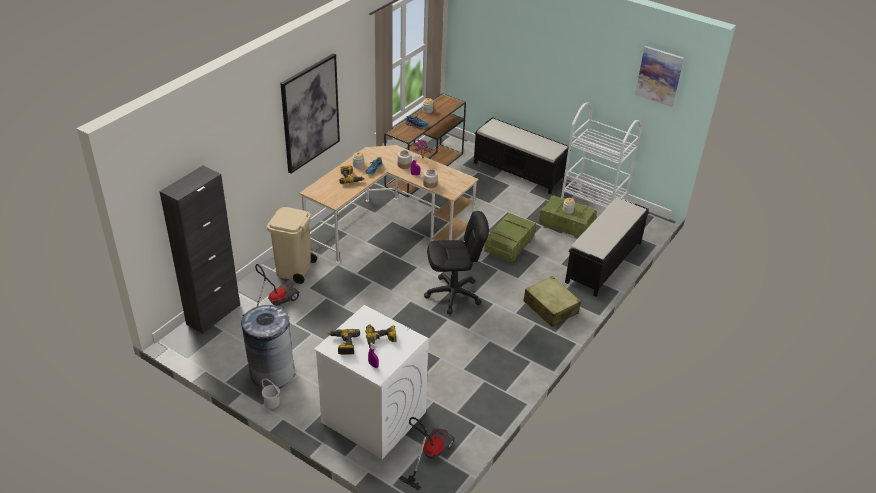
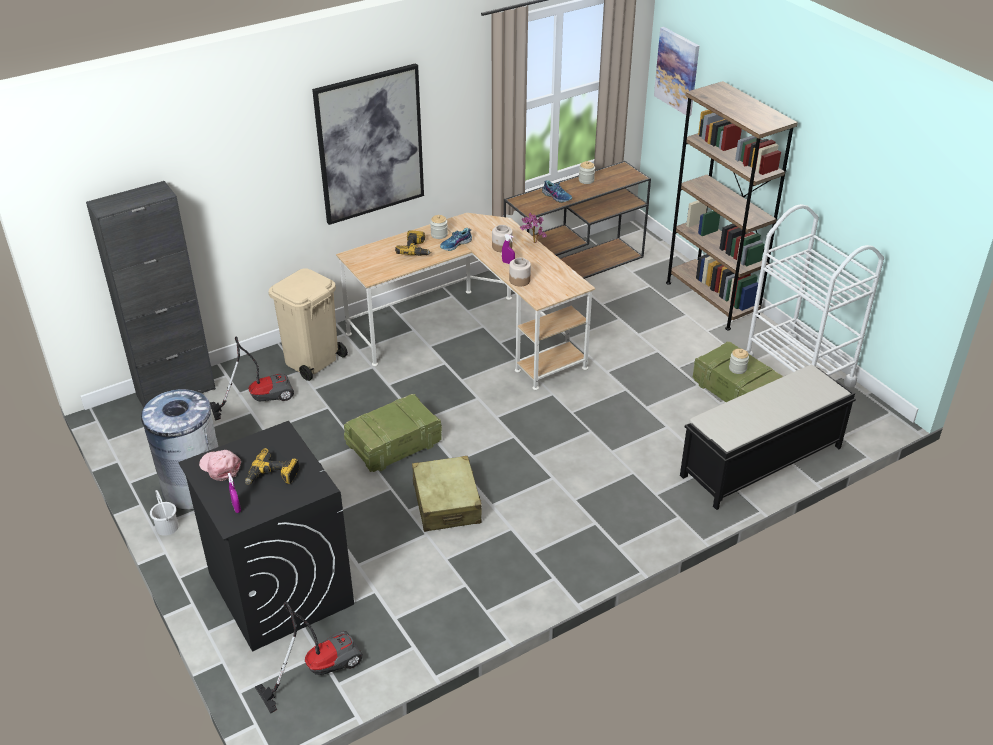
camera: 25 degrees right, 0 degrees up
white washing machine [314,305,429,459] -> black washing machine [178,421,354,652]
power drill [328,329,360,355] -> pink cap [199,450,241,481]
black office chair [424,211,489,314] -> none
black bench [474,117,569,195] -> brown bookcase [666,81,798,330]
crate [484,213,536,262] -> crate moved to [344,394,442,472]
beige suitcase [523,276,581,327] -> beige suitcase moved to [412,456,482,532]
picture [635,46,684,107] -> picture moved to [654,27,699,116]

